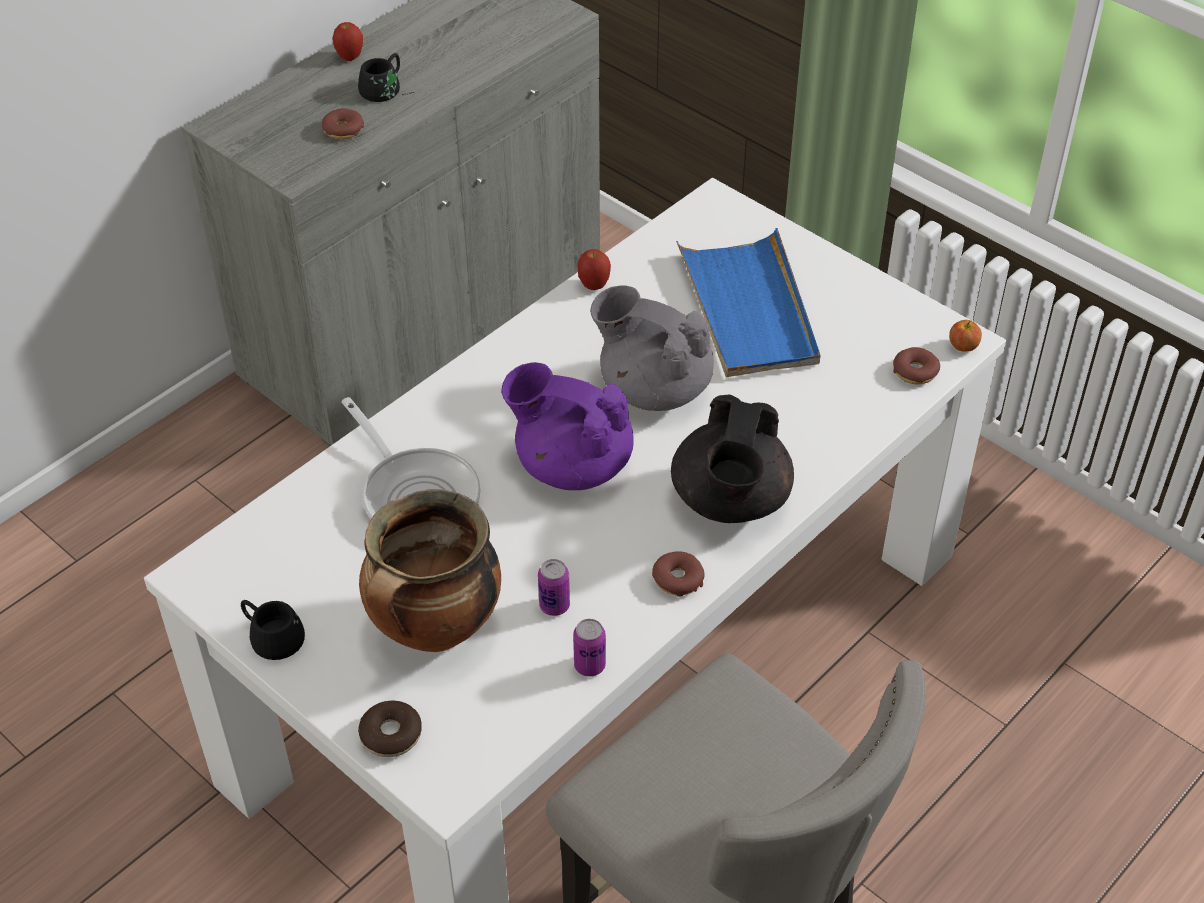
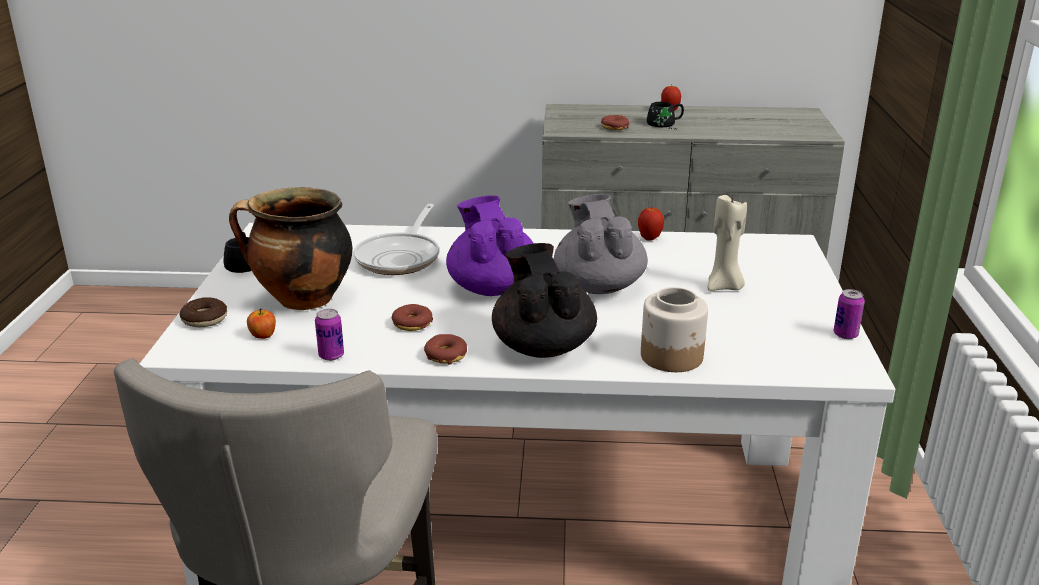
camera: 50 degrees right, 20 degrees down
can [538,559,570,616] -> can moved to [833,289,865,339]
black teapot [671,394,794,523] -> black teapot turned 105 degrees clockwise [492,243,597,358]
blue tray [676,228,820,377] -> beige candle [708,195,747,291]
donut [893,347,940,384] -> donut moved to [392,304,433,331]
apple [949,320,982,352] -> apple moved to [247,309,276,339]
none -> jar [641,287,708,372]

